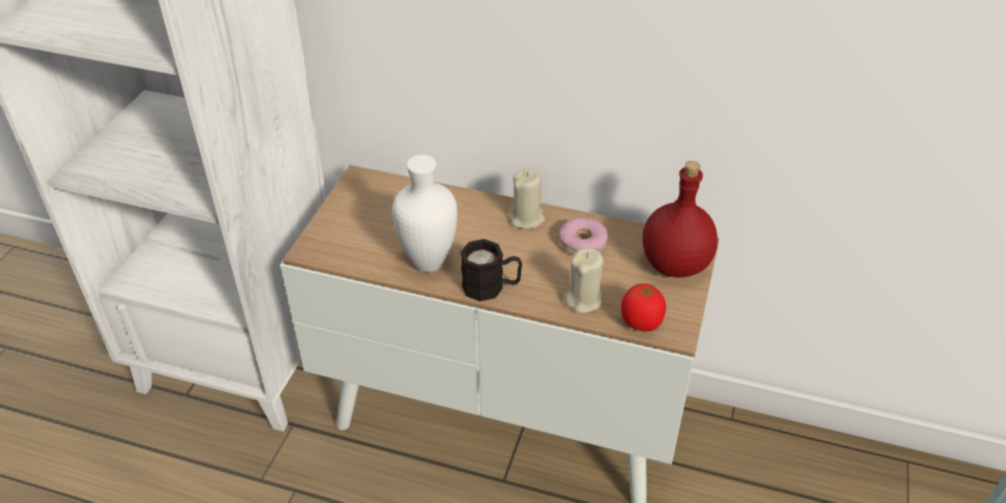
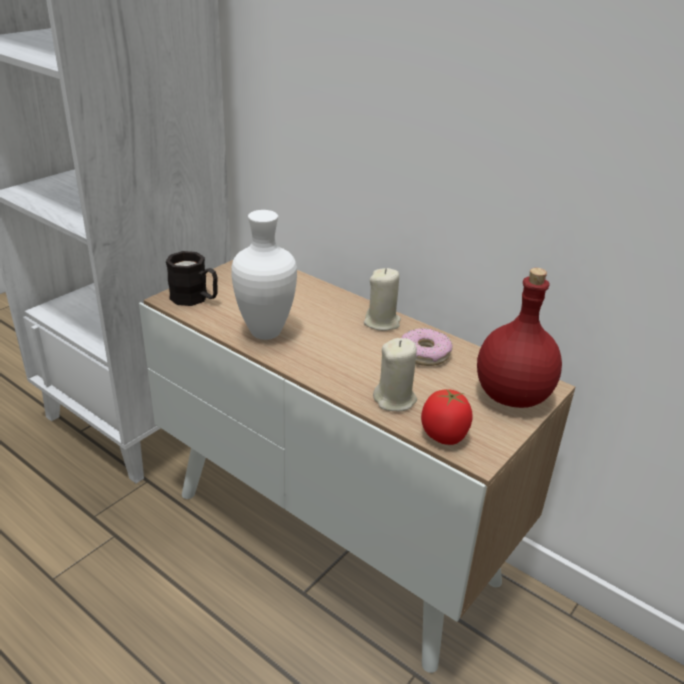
camera: 20 degrees right, 10 degrees down
black mug [461,239,522,301] -> black mug moved to [166,251,218,306]

